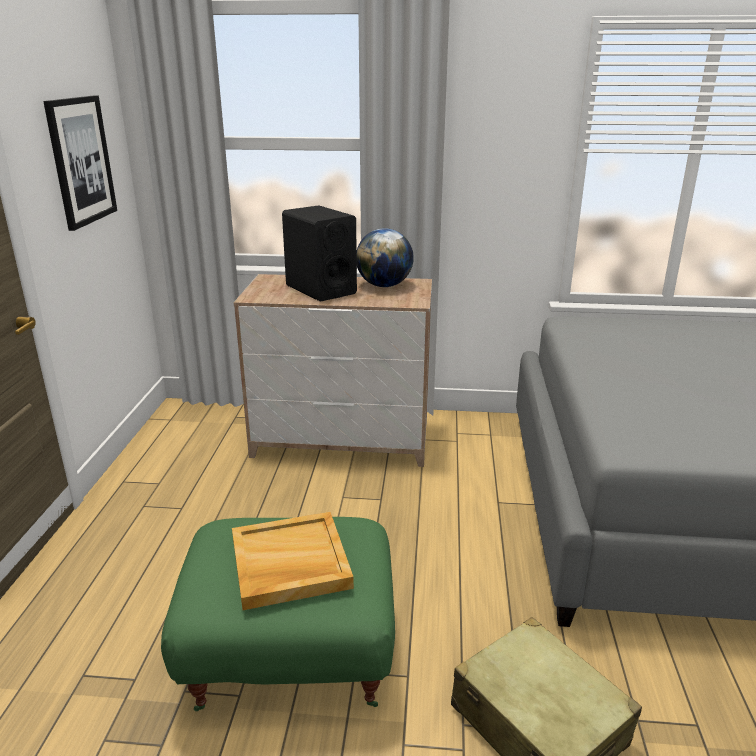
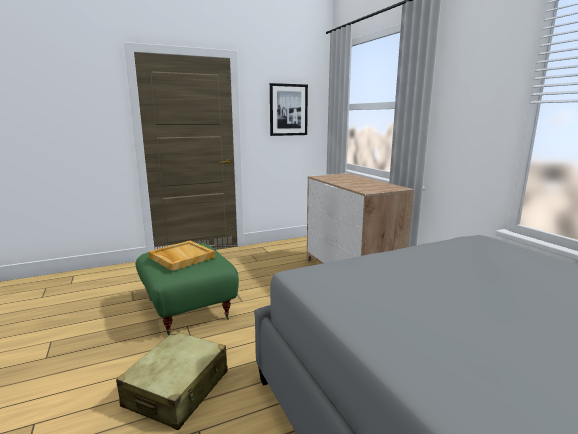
camera: 60 degrees right, 10 degrees down
black speaker [282,205,357,302] -> none
globe [357,228,414,287] -> none

